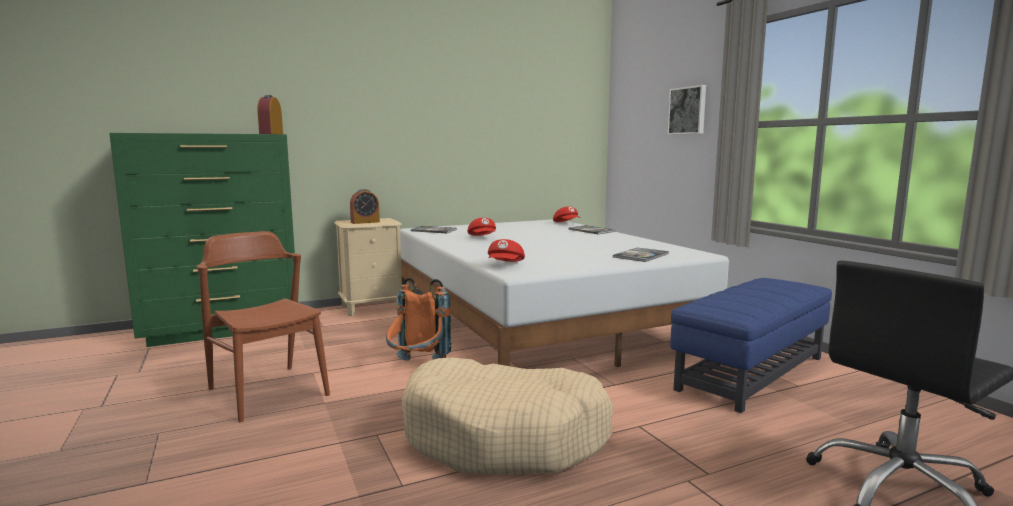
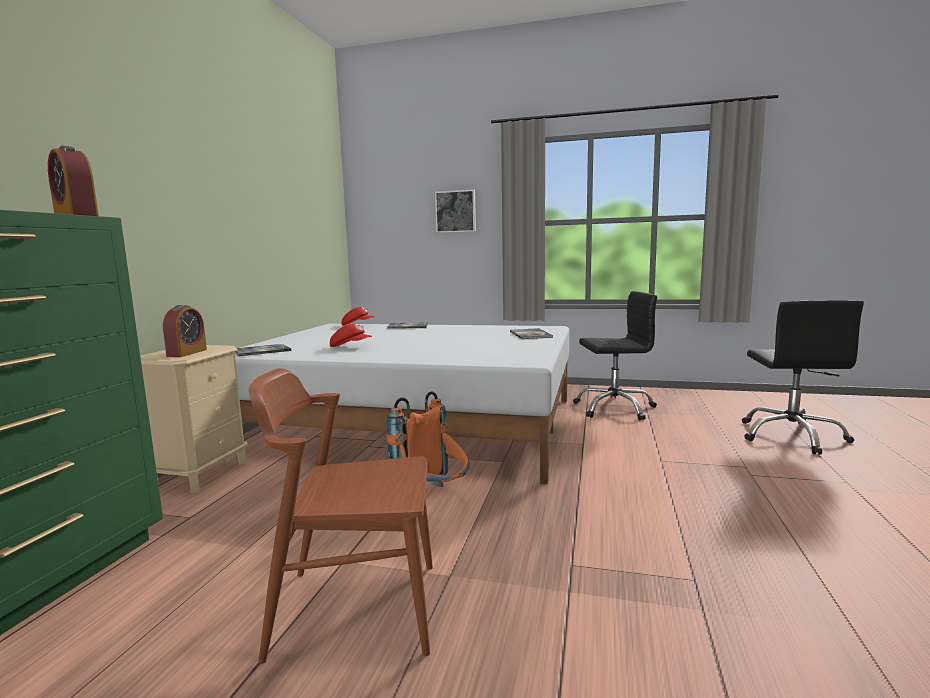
camera: 50 degrees left, 0 degrees up
beige dog bed [402,357,614,475] -> none
red cap [488,239,525,262] -> none
blue ottoman [670,278,832,413] -> black office chair [573,291,657,420]

